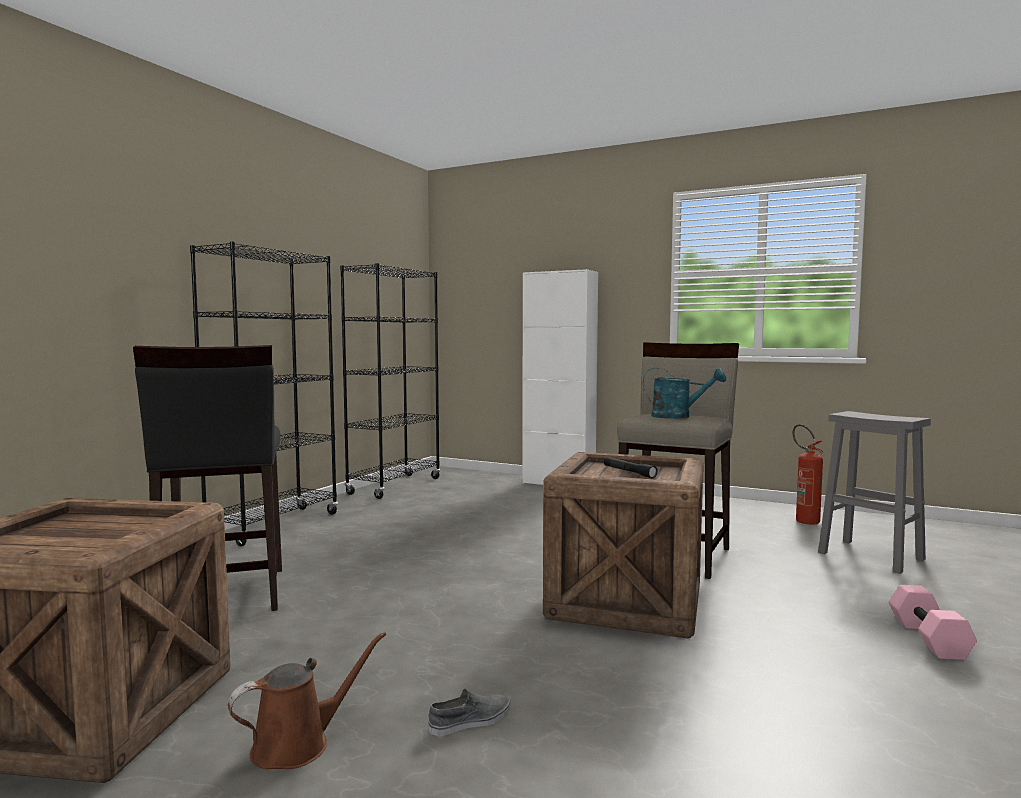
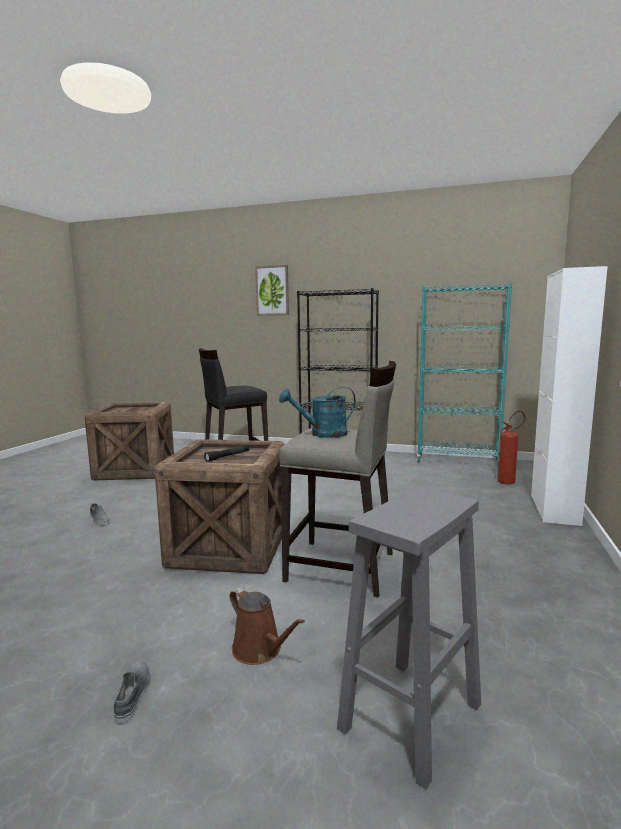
camera: 80 degrees right, 5 degrees up
brown watering can [228,632,386,769] -> brown watering can moved to [230,587,305,665]
black bookcase [340,263,440,499] -> turquoise bookcase [417,283,512,463]
turquoise watering can [643,367,726,419] -> turquoise watering can turned 75 degrees clockwise [279,387,356,438]
fire extinguisher [793,424,824,525] -> fire extinguisher moved to [498,411,525,484]
pink dumbbell [889,585,977,660] -> grey shoe [114,661,150,724]
none -> picture [255,265,289,316]

